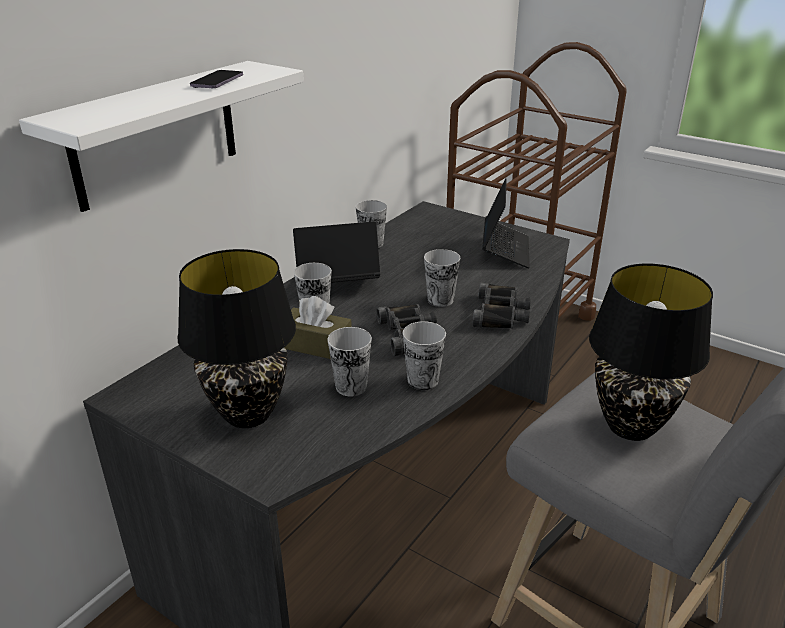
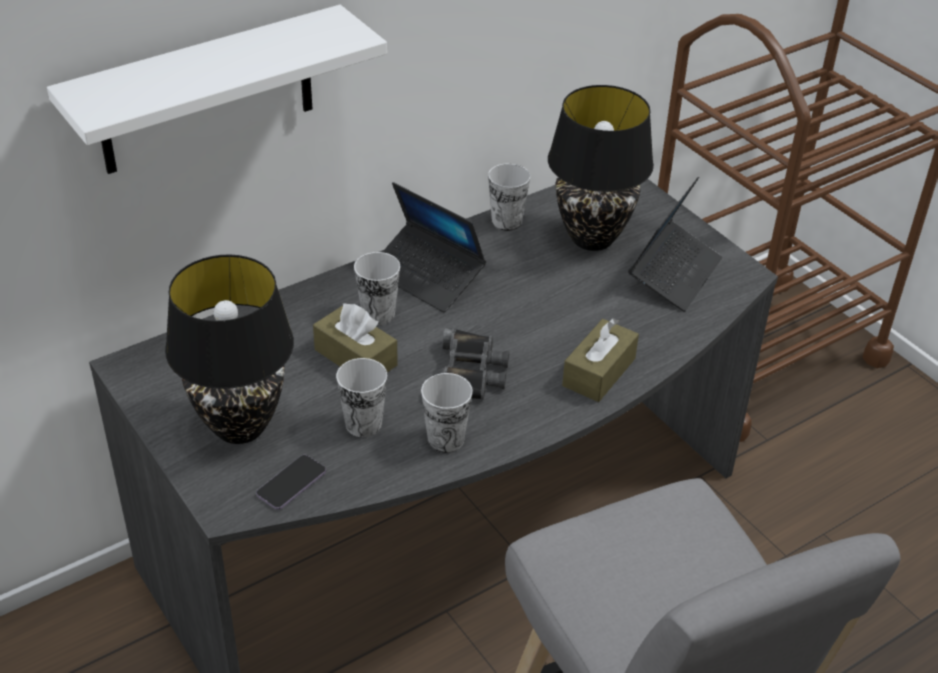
camera: 20 degrees right, 10 degrees up
phone [190,70,243,88] -> phone moved to [256,455,326,510]
laptop [293,221,380,283] -> laptop turned 150 degrees counterclockwise [383,182,486,312]
cup [424,249,460,307] -> none
black binoculars [472,282,531,329] -> brown tissue box [562,318,639,402]
black table lamp [589,264,713,441] -> black table lamp moved to [548,85,654,251]

